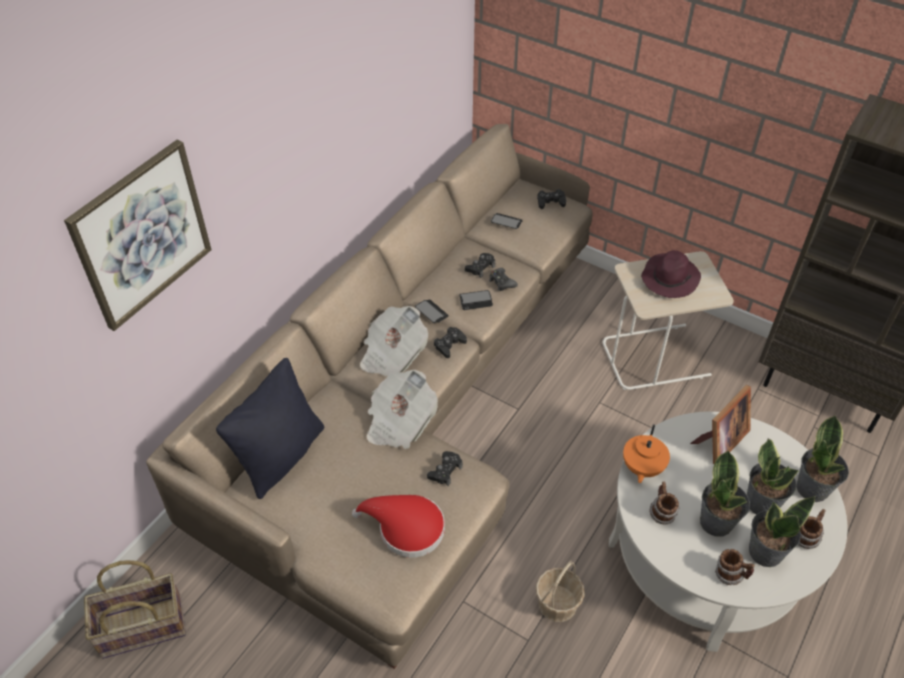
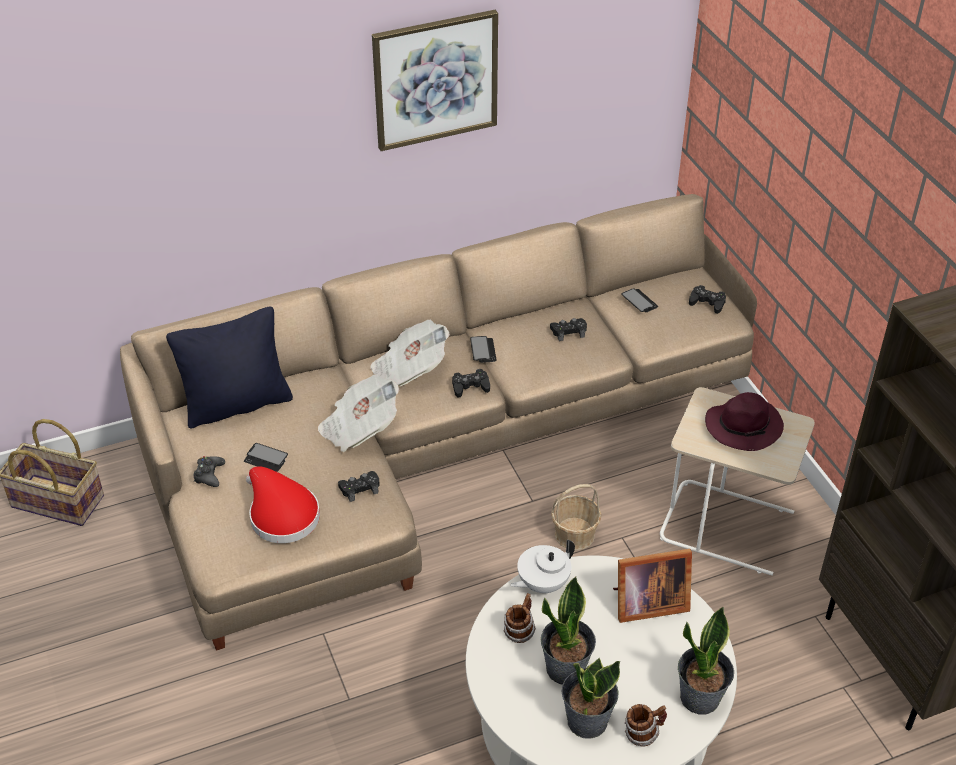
camera: 35 degrees right, 5 degrees down
picture [64,140,212,331] -> picture moved to [372,10,498,151]
phone [459,290,493,310] -> phone moved to [244,443,288,472]
black game controller [489,268,518,291] -> black game controller moved to [194,456,225,487]
basket [536,560,585,622] -> basket moved to [551,484,602,550]
orange teapot [623,424,670,483] -> white teapot [510,540,575,593]
mug [715,549,755,585] -> none
potted plant [747,438,799,514] -> none

